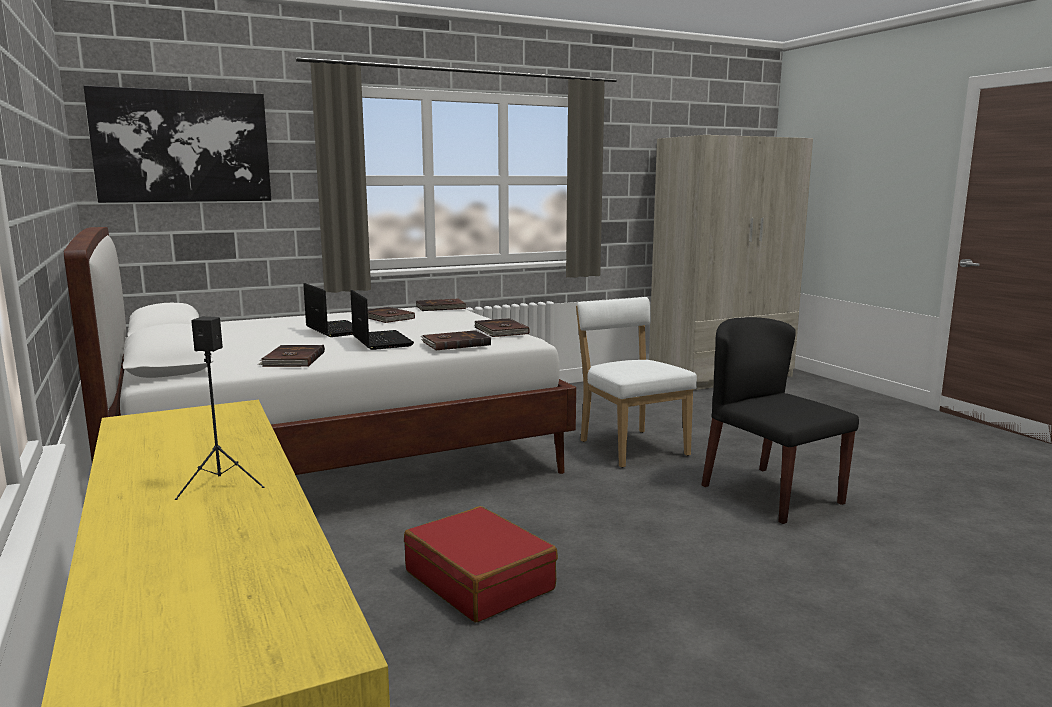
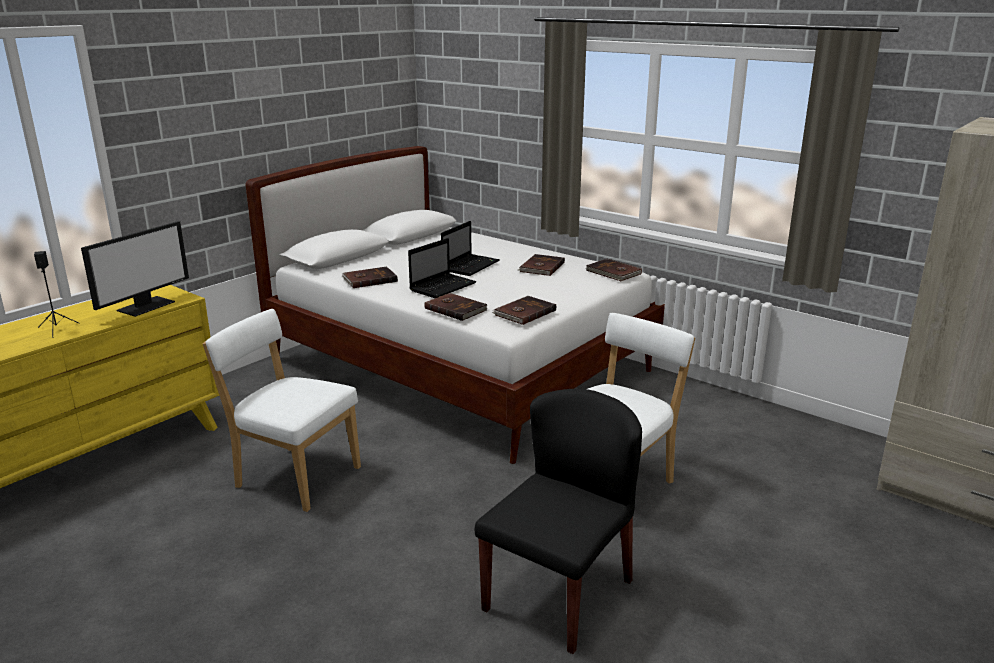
camera: 65 degrees right, 10 degrees up
picture [84,85,271,203] -> none
red suitcase [404,506,558,622] -> white chair [203,309,361,512]
none -> monitor [81,221,189,317]

